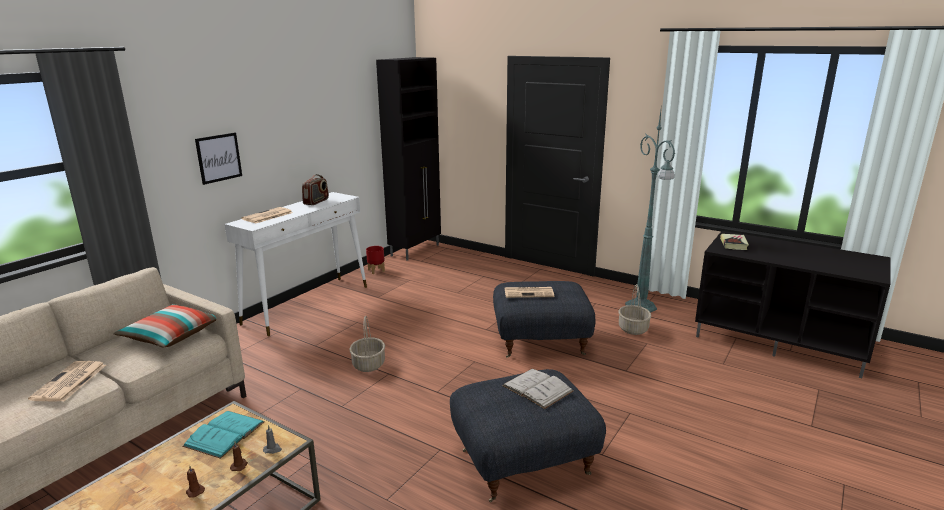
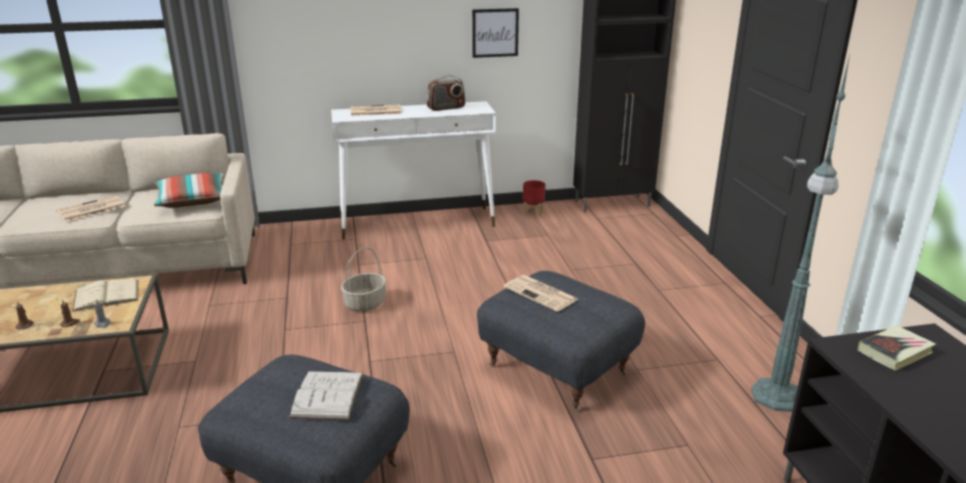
camera: 45 degrees right, 5 degrees up
turquoise book [182,411,264,459] -> beige book [73,279,138,312]
picture [195,133,242,185] -> picture moved to [472,8,519,58]
basket [619,284,651,335] -> none

